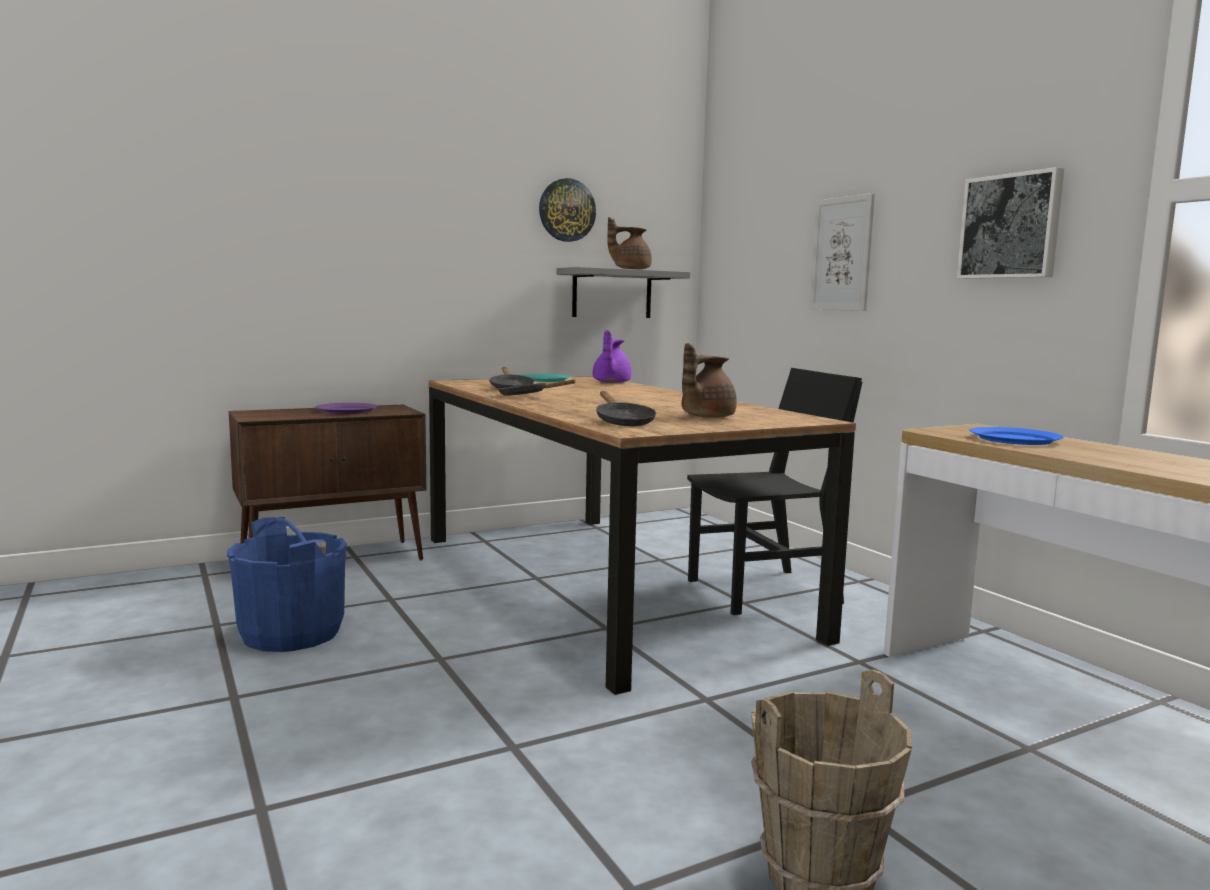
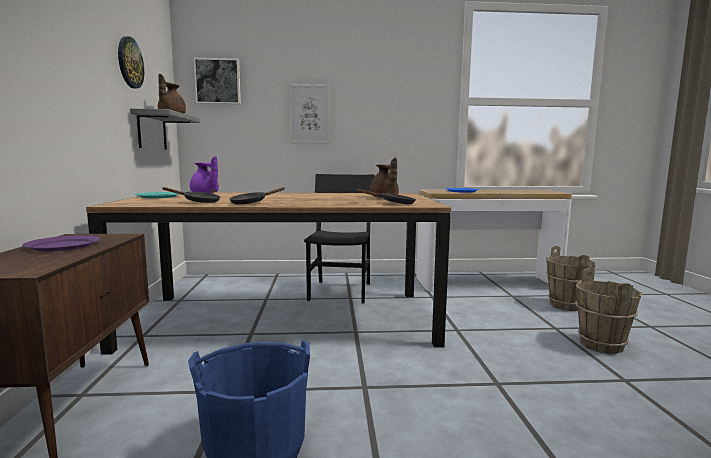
camera: 65 degrees left, 0 degrees up
picture [957,167,1064,279] -> picture moved to [193,58,241,105]
none -> brown bucket [546,246,596,311]

